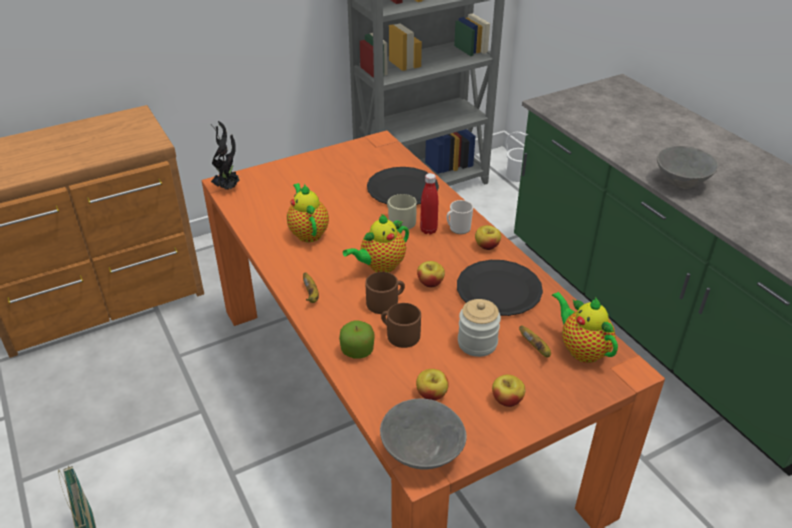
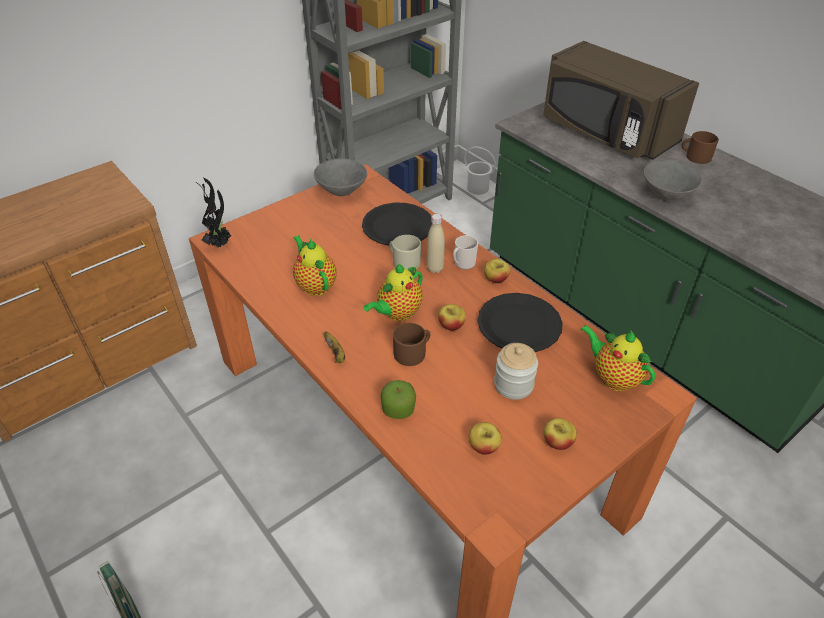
camera: 10 degrees left, 5 degrees up
grey bowl [380,399,467,470] -> grey bowl moved to [314,158,368,196]
brown mug [381,303,421,348] -> brown mug moved to [682,131,719,164]
red bottle [420,173,438,235] -> beige bottle [427,214,445,273]
banana [519,326,551,357] -> none
none -> brown microwave [543,41,699,160]

